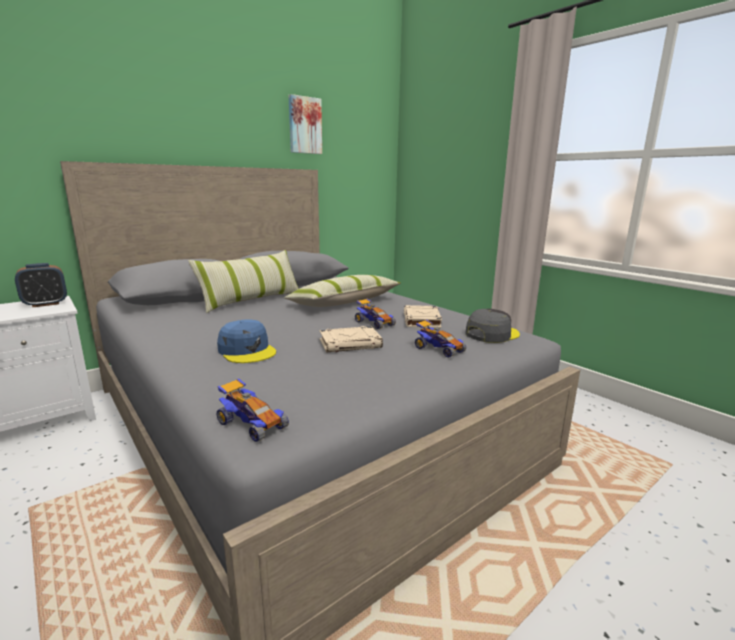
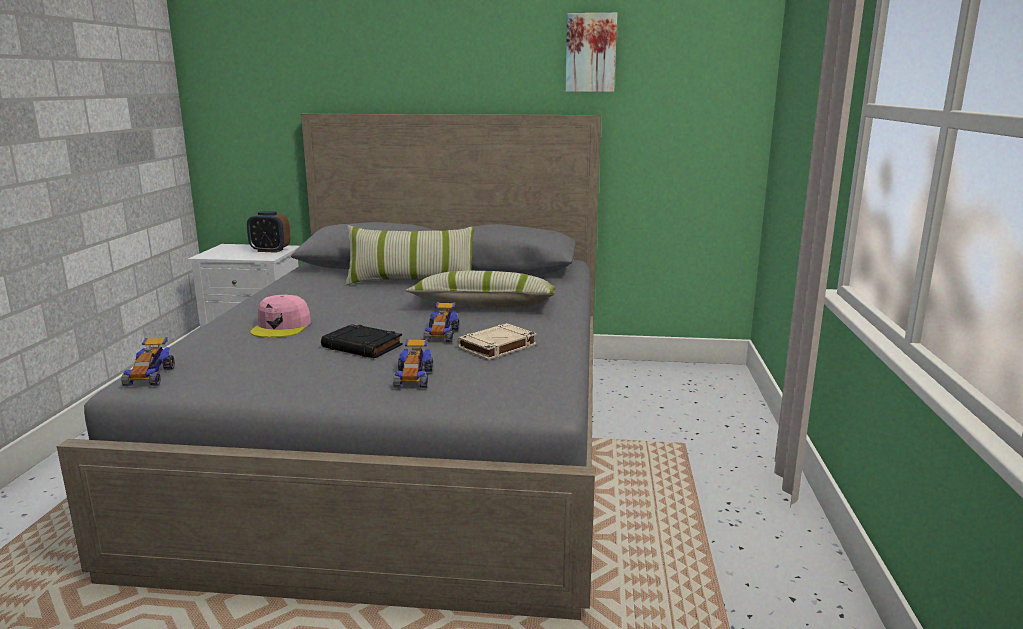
camera: 45 degrees right, 0 degrees up
blue cap [217,319,276,363] -> pink cap [250,295,311,338]
beige book [319,326,383,352] -> black book [321,324,403,358]
grey cap [465,309,520,343] -> none

